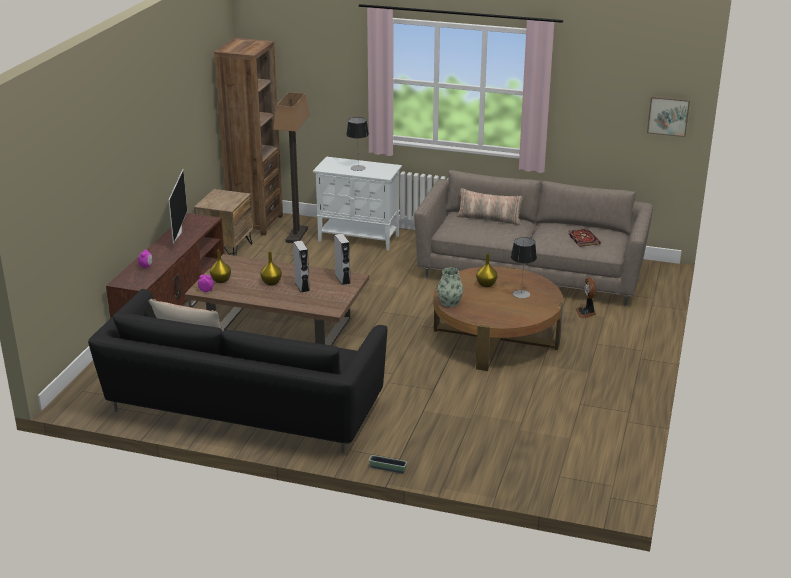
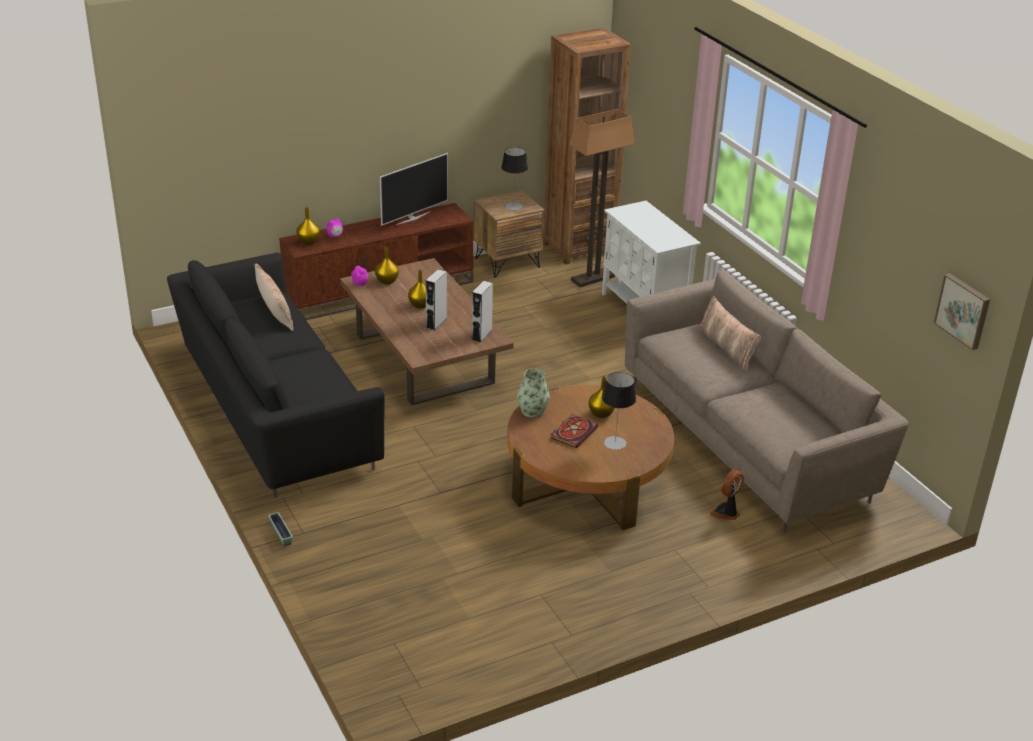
camera: 45 degrees right, 5 degrees up
table lamp [346,117,369,171] -> table lamp moved to [501,147,528,210]
book [568,229,601,247] -> book moved to [551,414,599,448]
none -> yellow vase [296,207,320,245]

